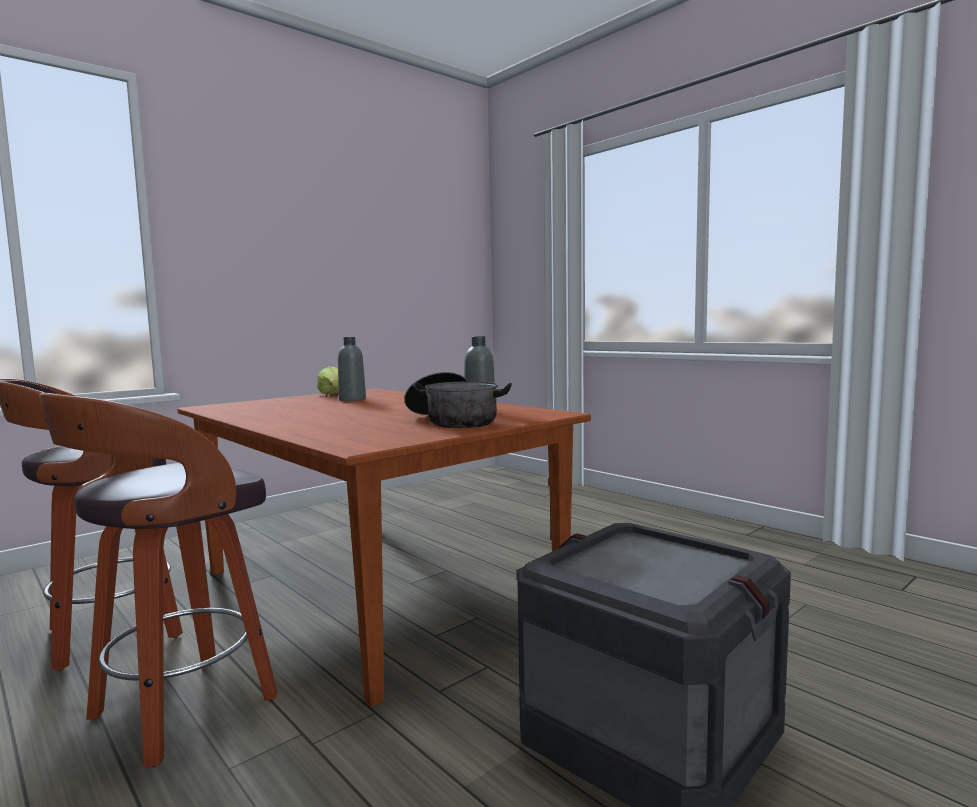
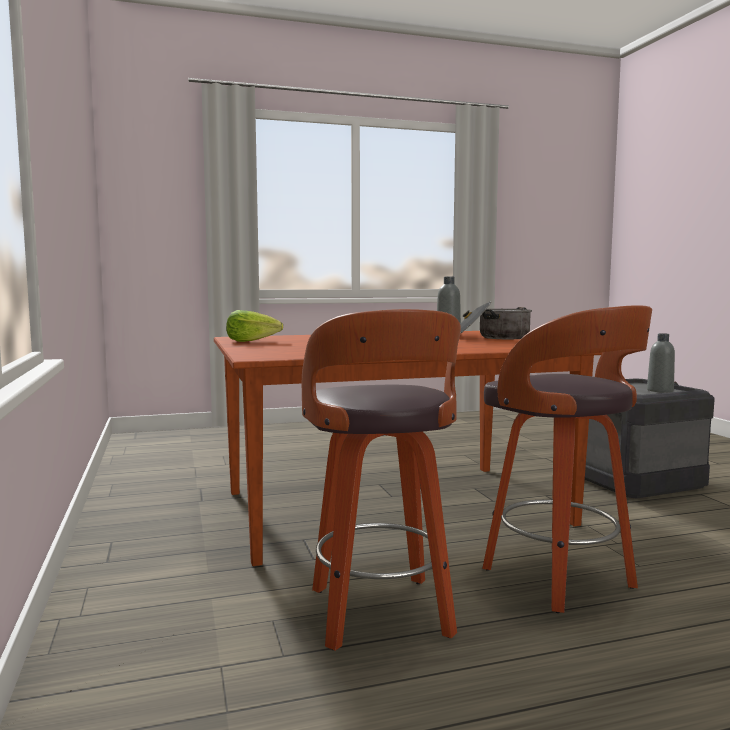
camera: 65 degrees left, 0 degrees up
grey bottle [338,337,366,401] -> grey bottle moved to [647,333,675,393]

